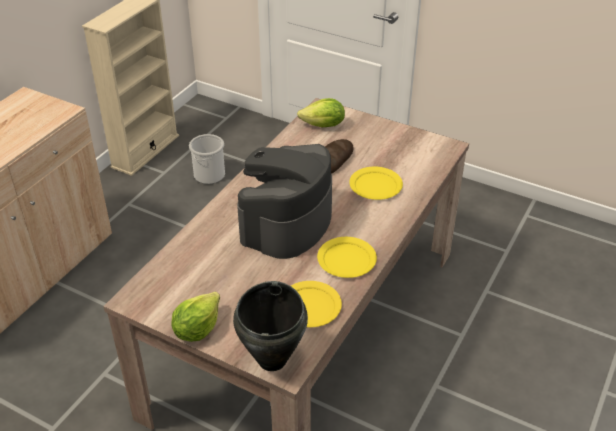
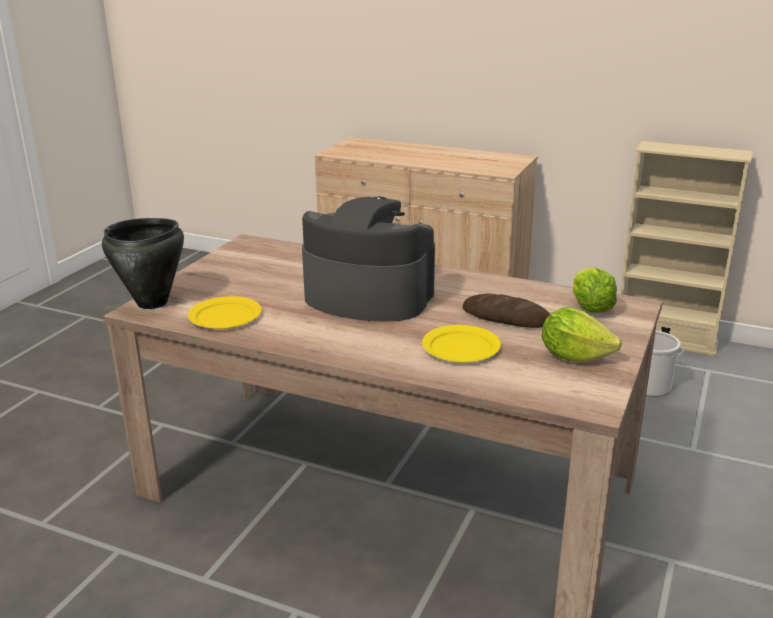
camera: 85 degrees right, 15 degrees down
lettuce [171,292,220,342] -> lettuce moved to [542,307,622,362]
yellow plate [317,237,377,278] -> none

